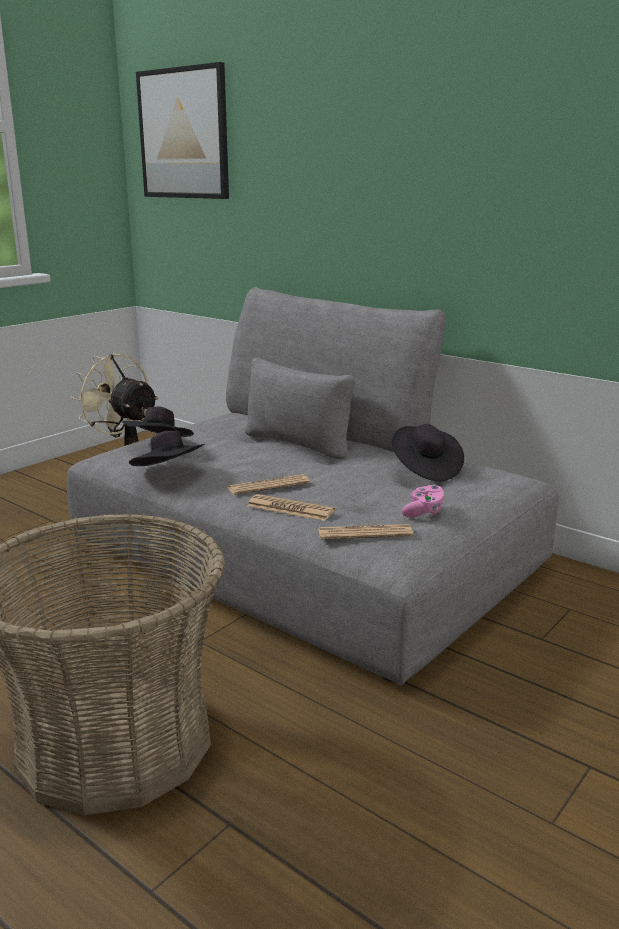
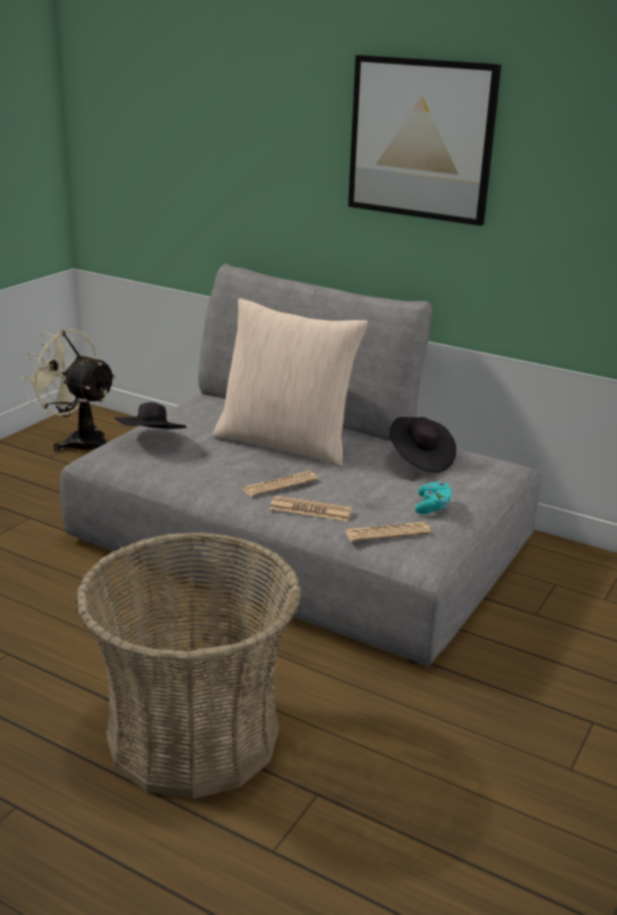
camera: 10 degrees left, 5 degrees up
black hat [129,431,205,466] -> none
picture [136,62,229,199] -> picture moved to [348,55,501,226]
pink game controller [402,484,444,518] -> turquoise game controller [415,481,451,514]
none -> beige pillow [213,298,368,467]

